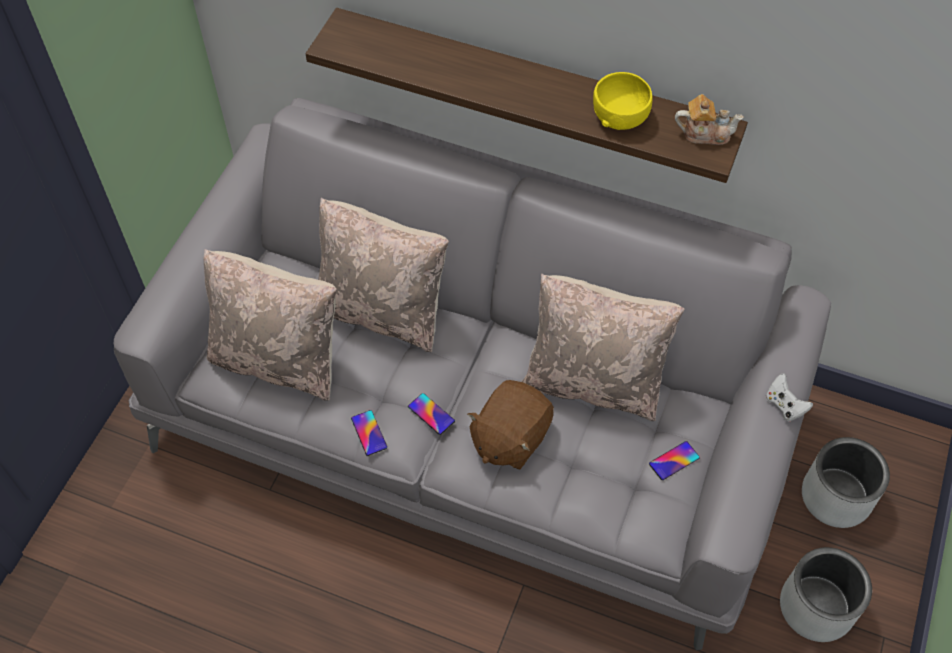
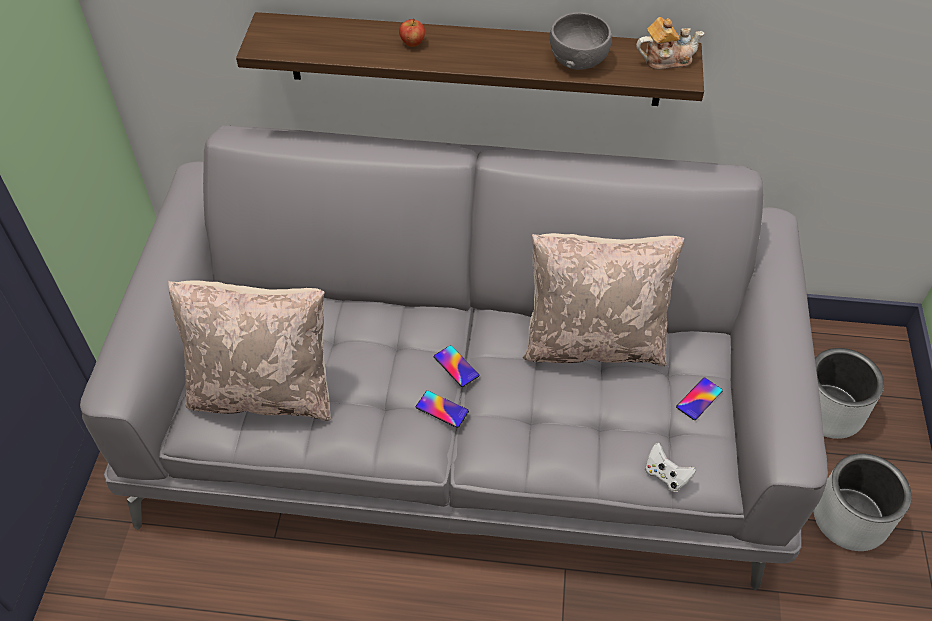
camera: 15 degrees left, 5 degrees down
beige pillow [318,198,449,352] -> none
phone [351,410,387,456] -> phone moved to [434,345,479,387]
brown plush toy [467,380,554,470] -> none
yellow bowl [593,72,652,130] -> grey bowl [550,12,612,70]
white game controller [766,374,813,422] -> white game controller moved to [645,443,696,492]
none -> apple [399,18,425,47]

